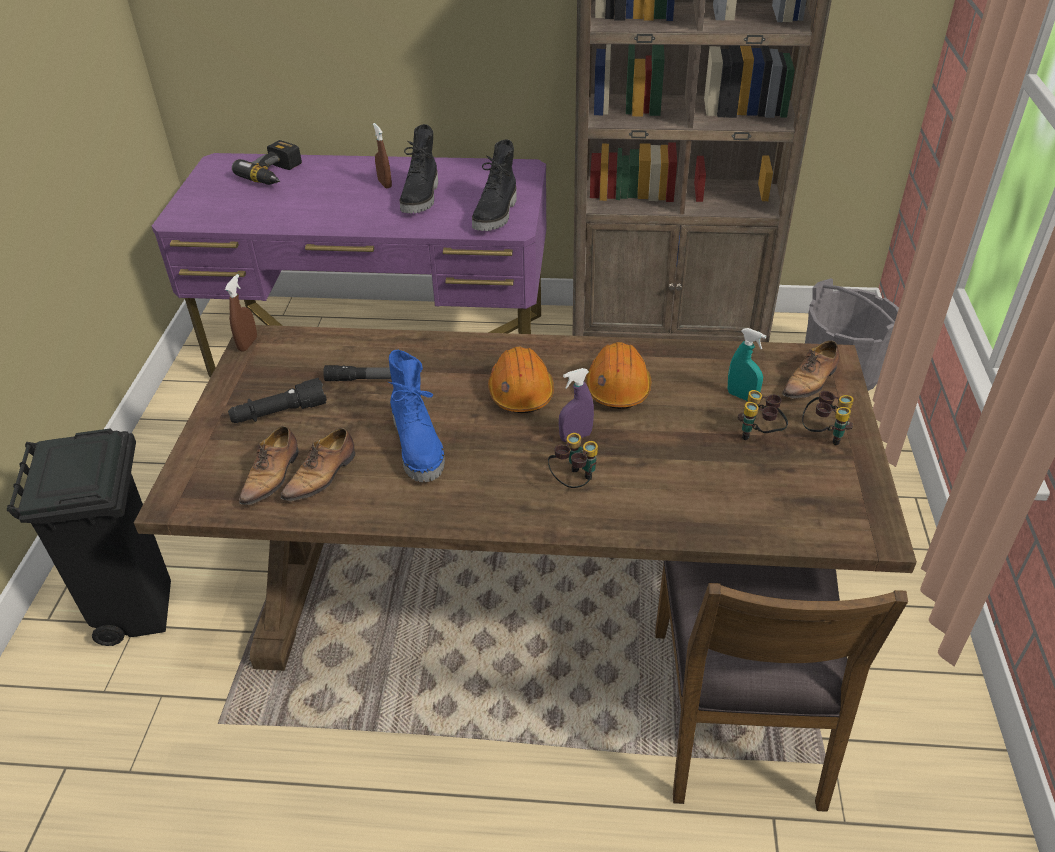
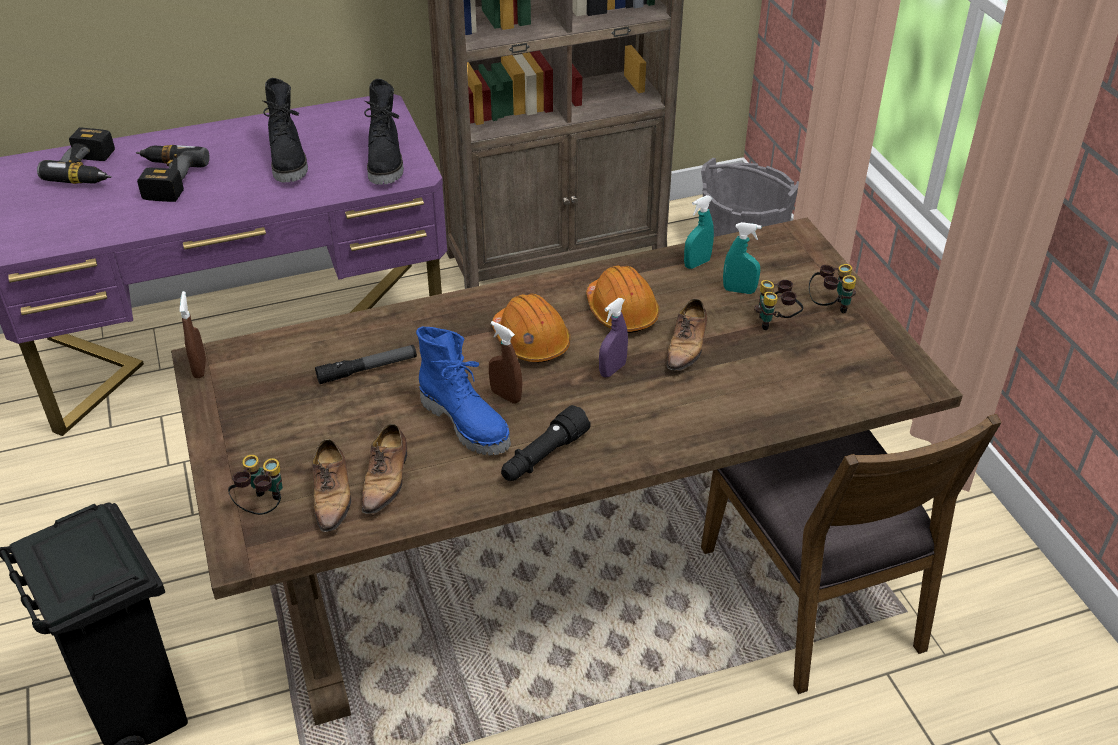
camera: 25 degrees left, 0 degrees up
black flashlight [228,378,327,423] -> black flashlight moved to [501,405,591,481]
brown spray bottle [373,123,392,188] -> brown spray bottle moved to [489,321,522,403]
binoculars [548,433,598,488] -> binoculars moved to [228,454,283,515]
shoe [782,341,839,404] -> shoe moved to [667,298,707,376]
none -> power drill [136,145,209,202]
none -> turquoise spray bottle [684,195,714,269]

